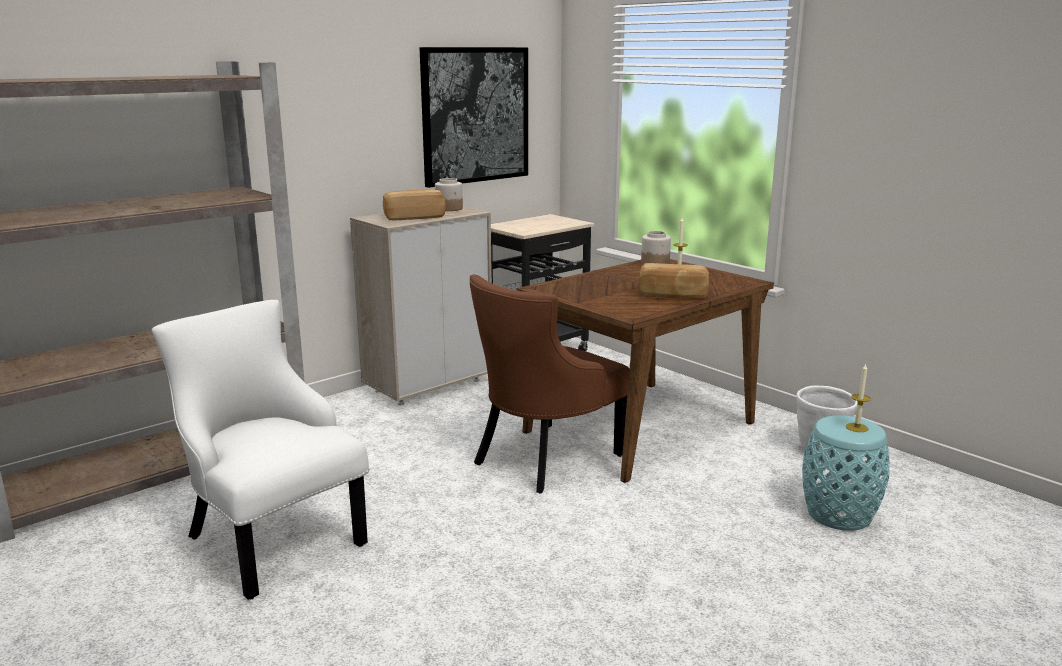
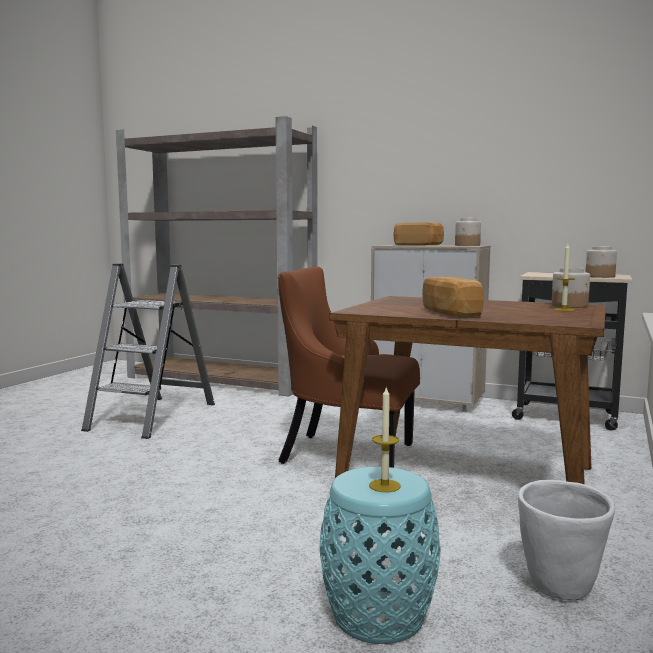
camera: 65 degrees right, 10 degrees down
white chair [152,300,370,600] -> grey step ladder [81,263,215,439]
picture [420,47,528,188] -> none
none -> jar [585,246,617,278]

